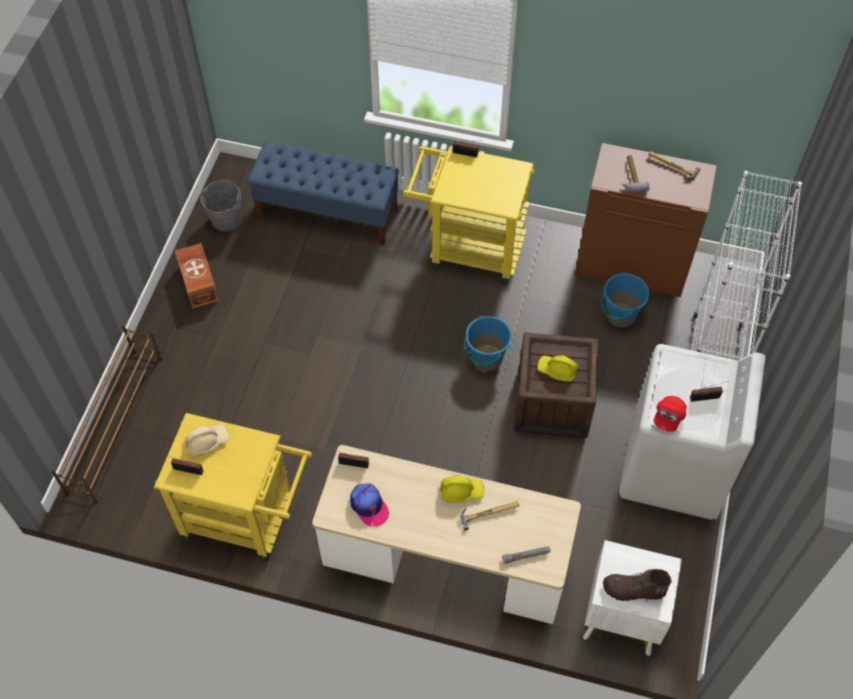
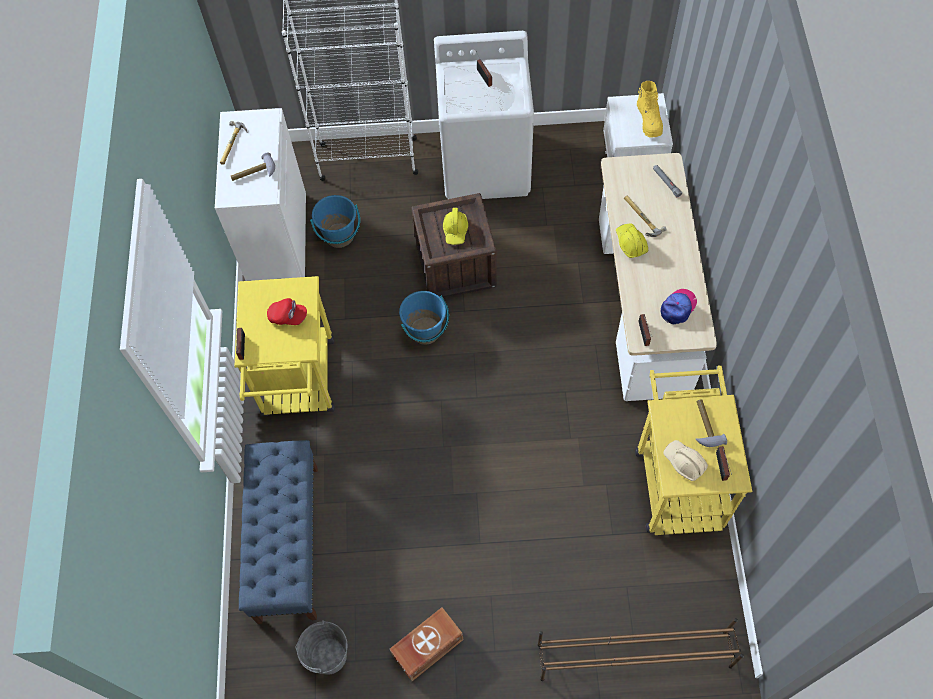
camera: 105 degrees left, 5 degrees up
brown cabinet [575,143,717,297] -> white cabinet [215,108,306,281]
brown boot [603,569,672,602] -> yellow boot [637,81,663,138]
red cap [654,396,687,432] -> red cap moved to [267,298,307,325]
none -> hammer [696,399,727,447]

